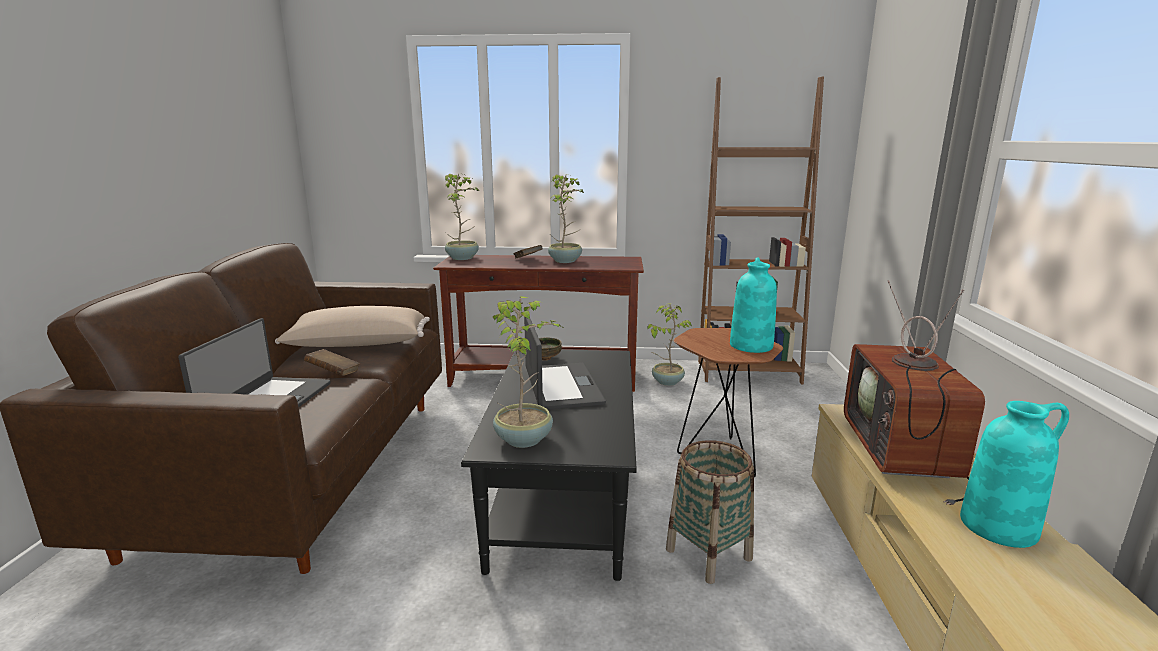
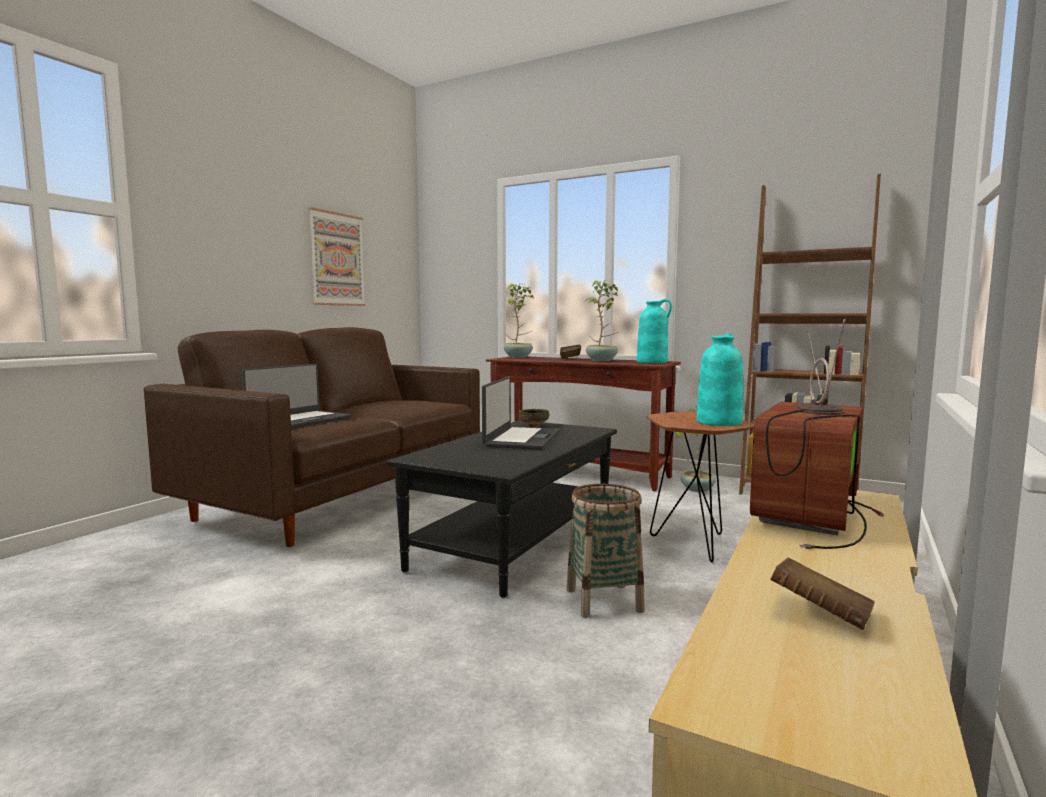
camera: 25 degrees right, 10 degrees down
beige pillow [275,306,430,347] -> none
brown book [304,349,360,376] -> brown book moved to [770,558,875,630]
potted plant [493,296,565,448] -> none
turquoise vase [960,401,1069,548] -> turquoise vase moved to [637,299,672,363]
none -> picture [309,207,366,306]

